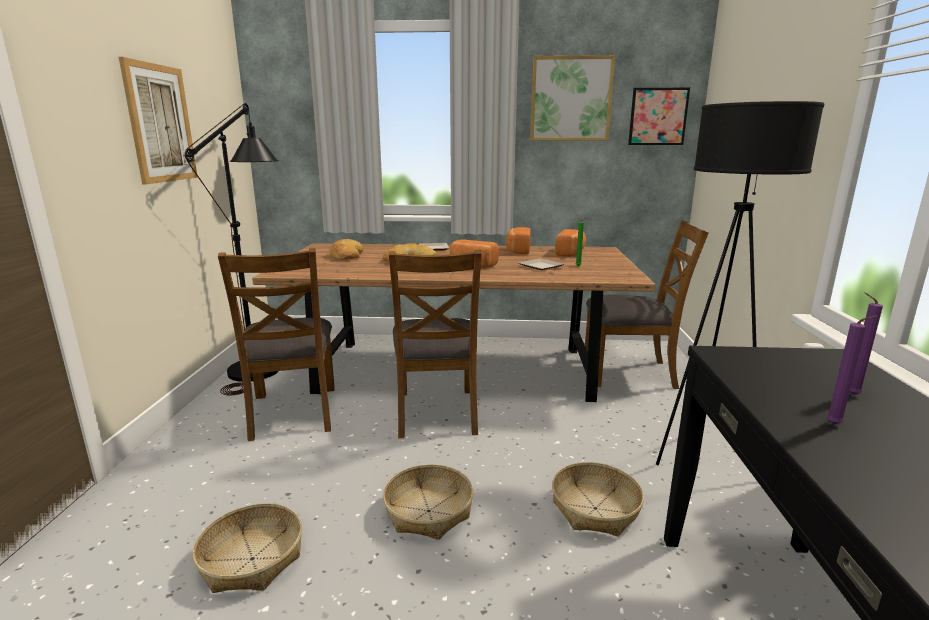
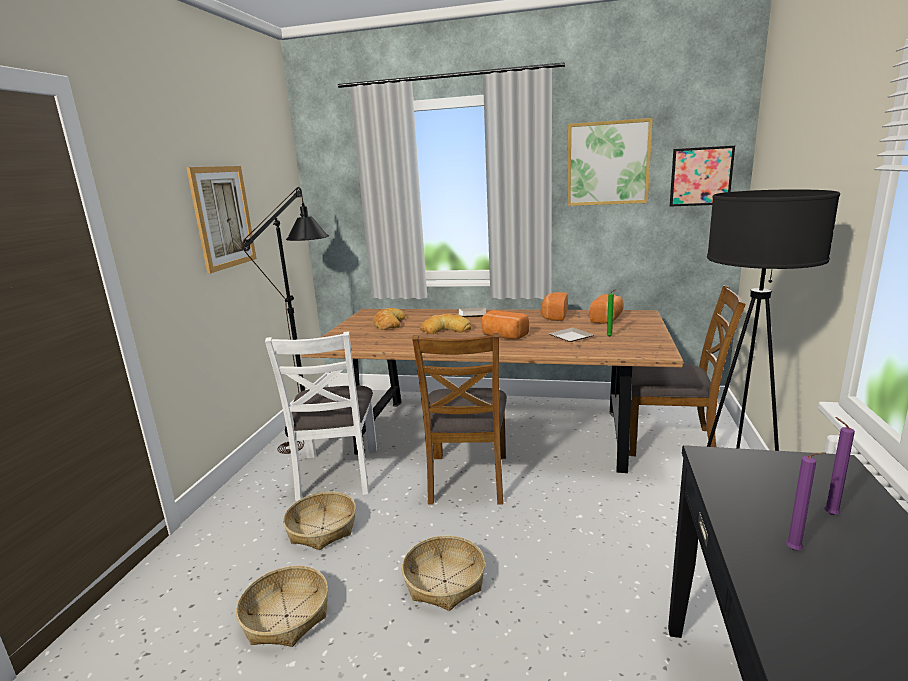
camera: 10 degrees right, 0 degrees up
brown chair [218,248,335,441] -> white chair [265,332,377,501]
basket [552,462,644,536] -> basket moved to [283,492,356,550]

